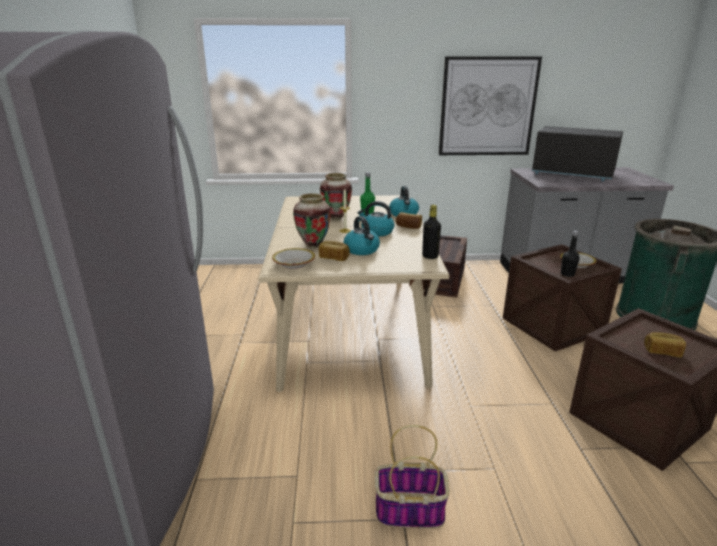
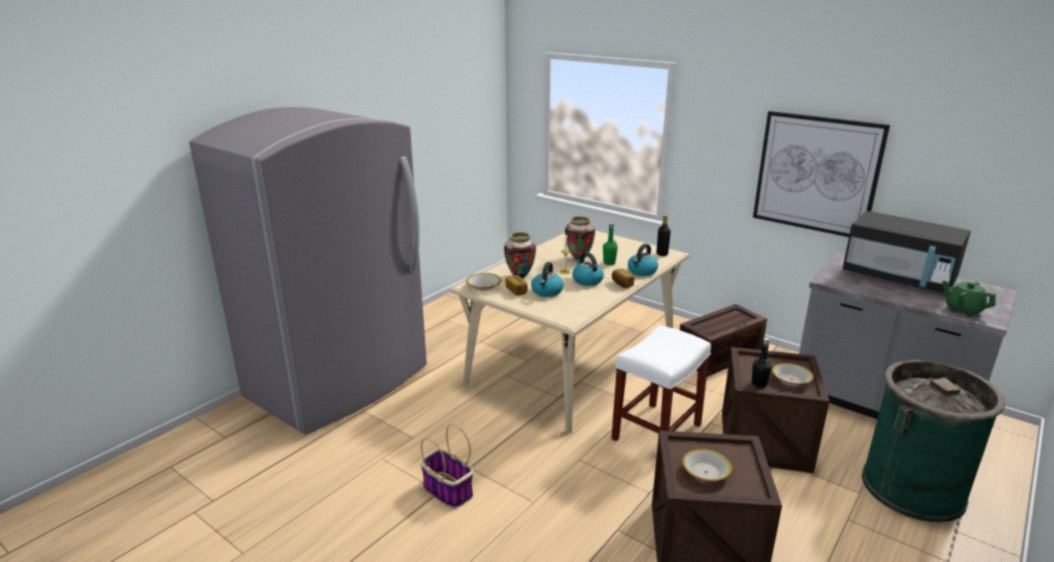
camera: 40 degrees right, 0 degrees up
black bottle [422,205,441,259] -> black bottle moved to [657,215,671,256]
black microwave [532,126,623,181] -> black microwave turned 150 degrees clockwise [843,211,971,294]
bread [644,332,686,357] -> bowl [682,449,732,482]
none -> white stool [611,325,711,441]
none -> green teapot [942,281,996,317]

